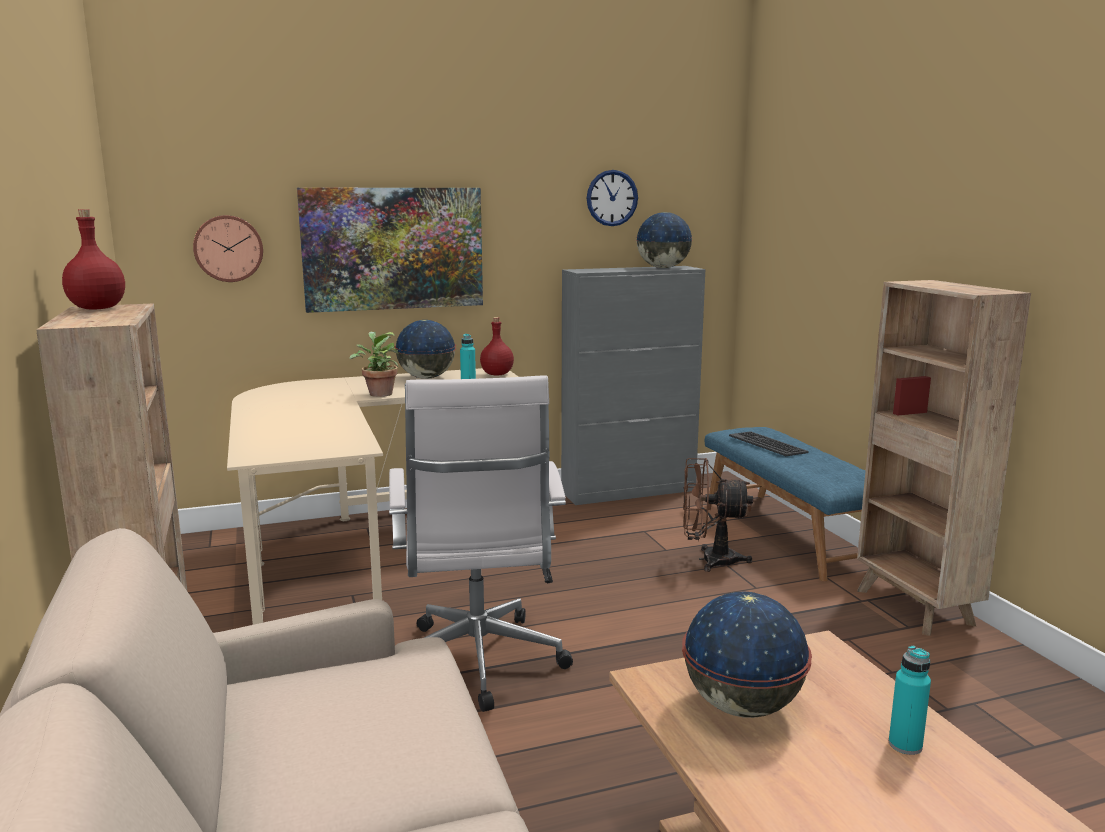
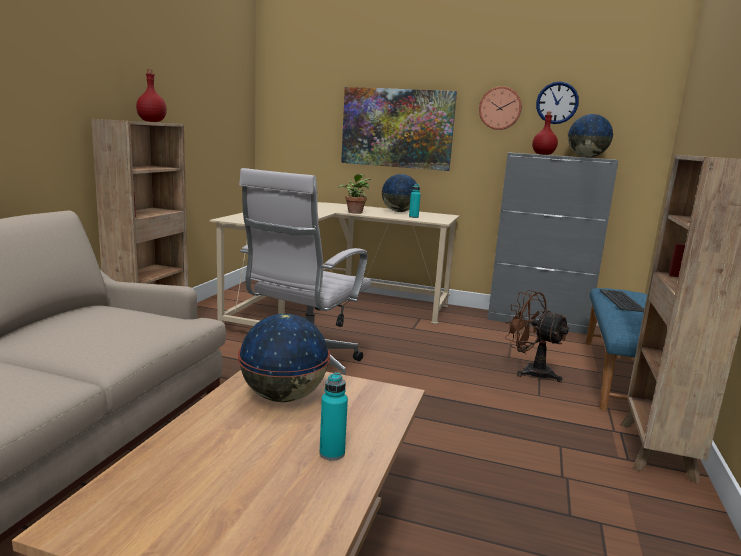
camera: 35 degrees right, 0 degrees up
wall clock [193,215,263,282] -> wall clock moved to [479,86,522,130]
red bottle [480,317,514,375] -> red bottle moved to [532,112,558,155]

